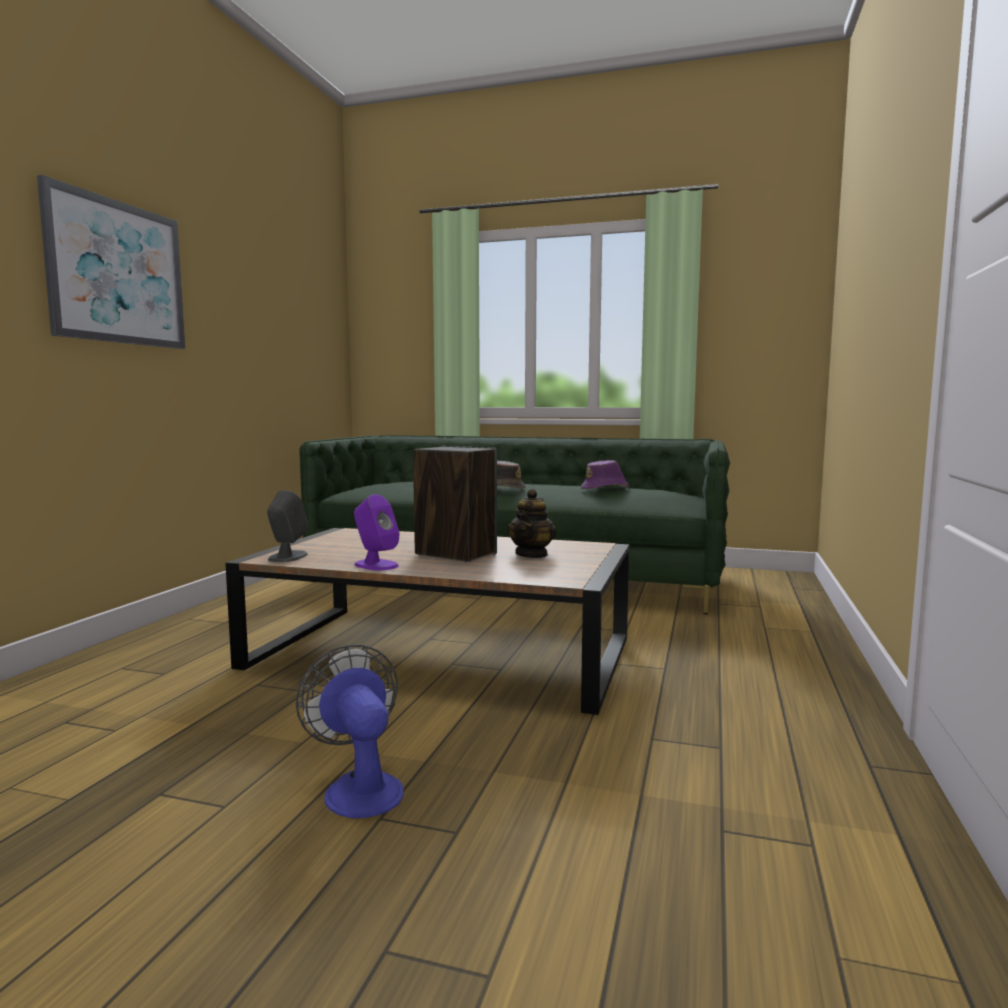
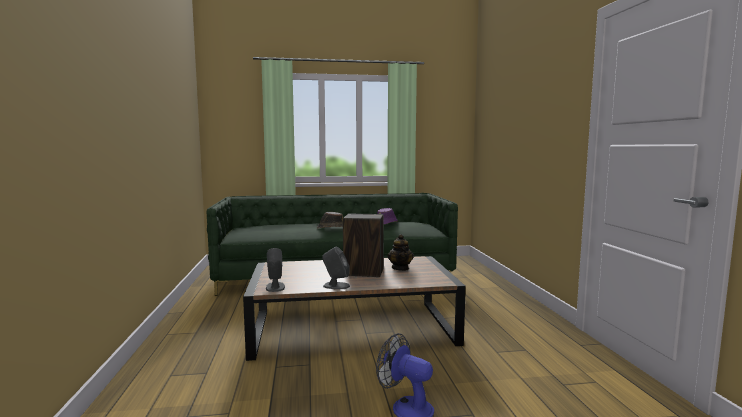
camera: 25 degrees left, 0 degrees up
picture [37,175,185,349] -> none
purple speaker [354,494,400,570] -> grey speaker [322,247,350,289]

